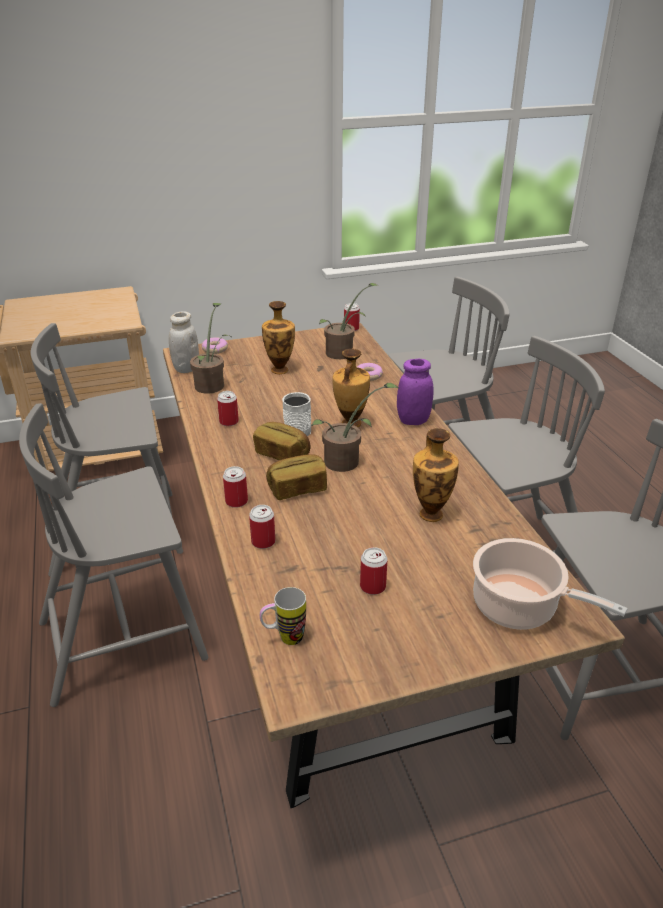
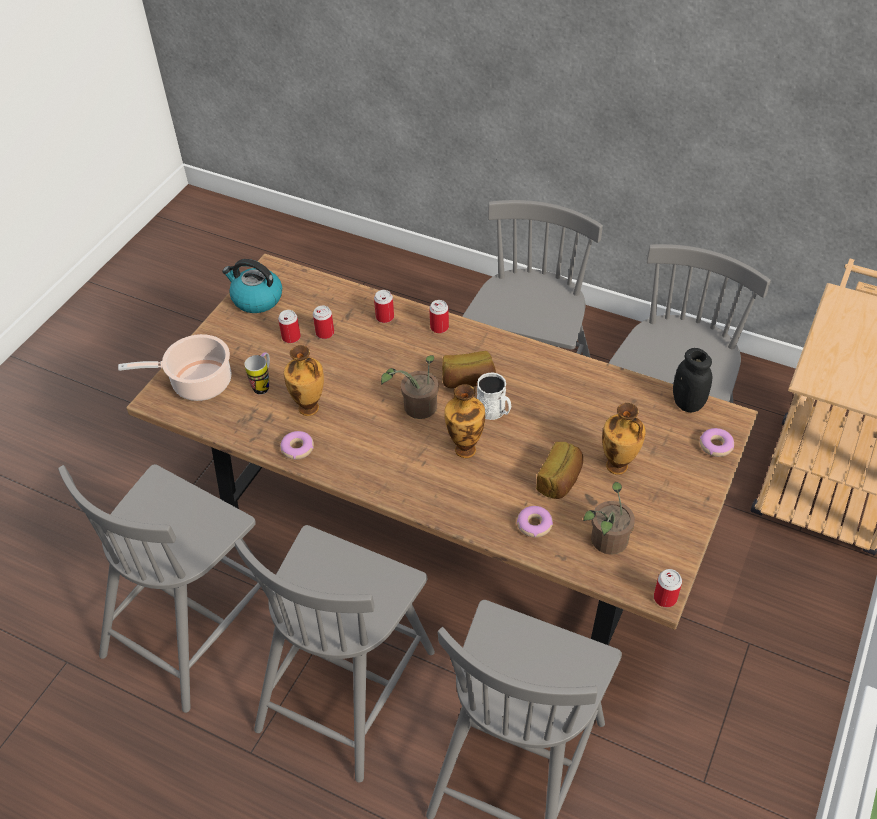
camera: 135 degrees right, 15 degrees up
white jar [169,311,199,373] -> black jar [673,348,712,412]
potted plant [190,303,231,394] -> none
can [217,391,239,426] -> can moved to [313,306,334,339]
mug [260,587,306,645] -> mug moved to [244,352,270,394]
bread [266,454,327,500] -> bread moved to [536,442,583,499]
purple jar [397,359,434,425] -> none
none -> kettle [222,259,282,313]
none -> donut [280,431,314,460]

